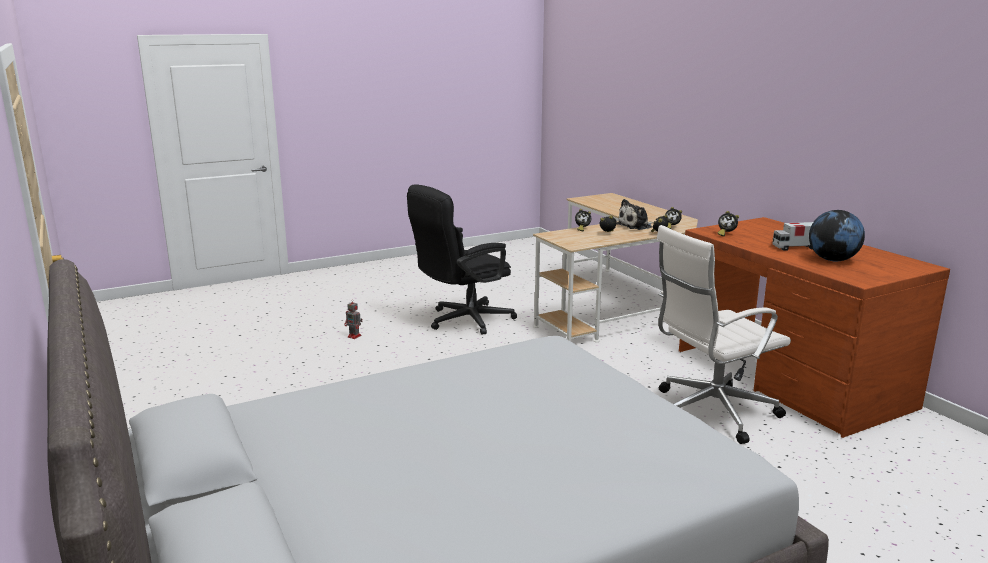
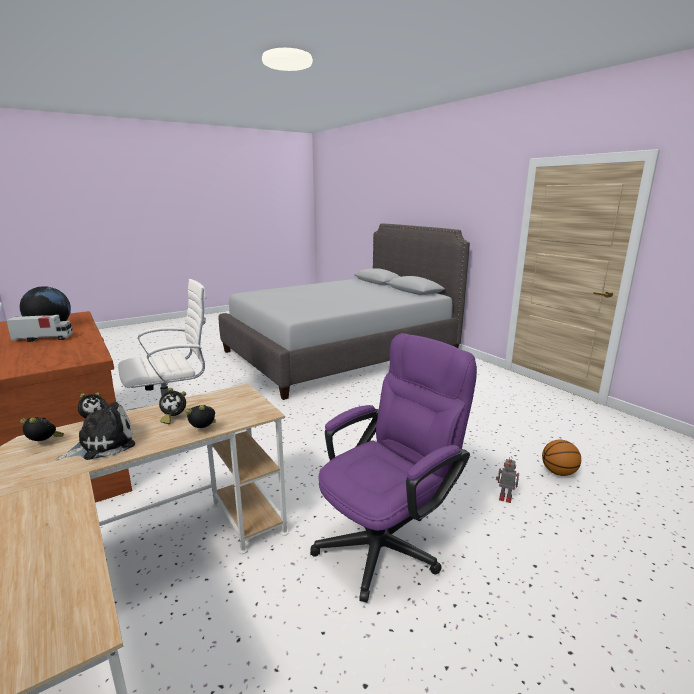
camera: 175 degrees right, 0 degrees up
black office chair [407,184,517,335] -> purple office chair [310,333,477,602]
alarm clock [718,211,739,237] -> none
none -> basketball [542,440,581,476]

